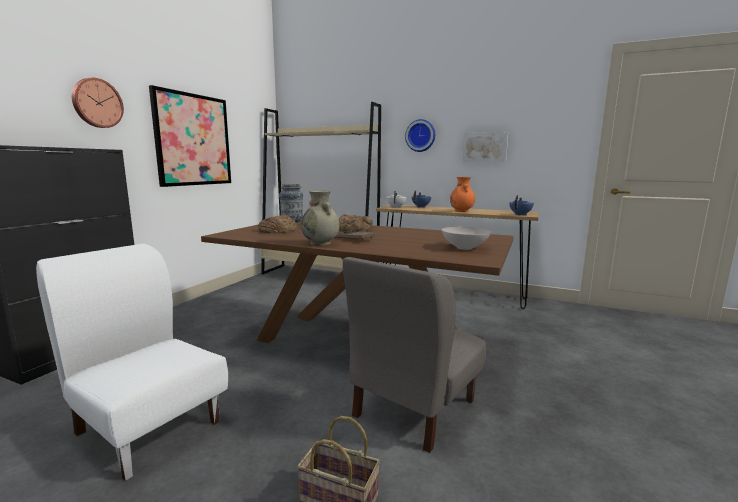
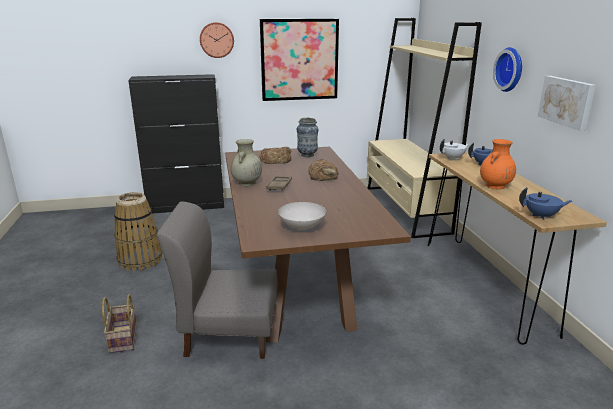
camera: 55 degrees right, 10 degrees up
white chair [36,244,228,481] -> basket [114,192,162,271]

